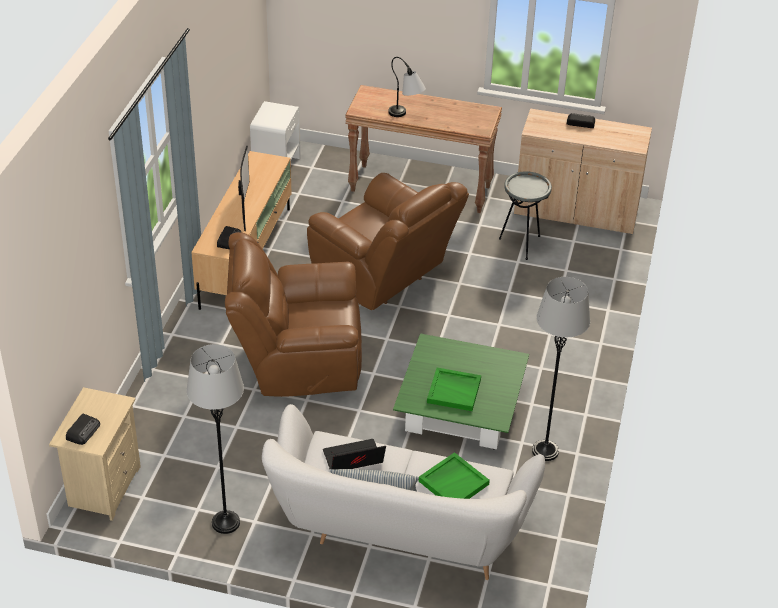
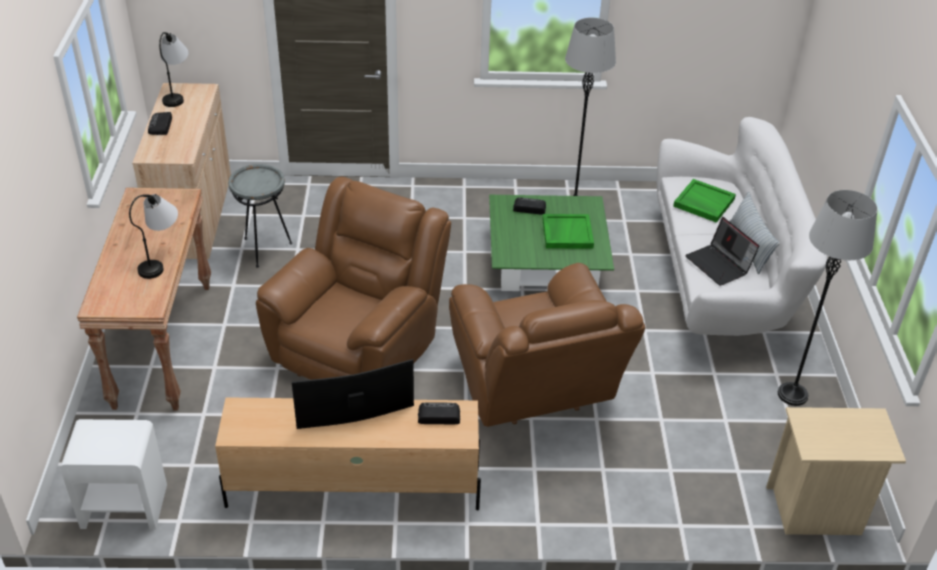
camera: 105 degrees left, 0 degrees up
radio [66,414,100,445] -> radio moved to [513,197,546,215]
none -> table lamp [159,32,189,107]

